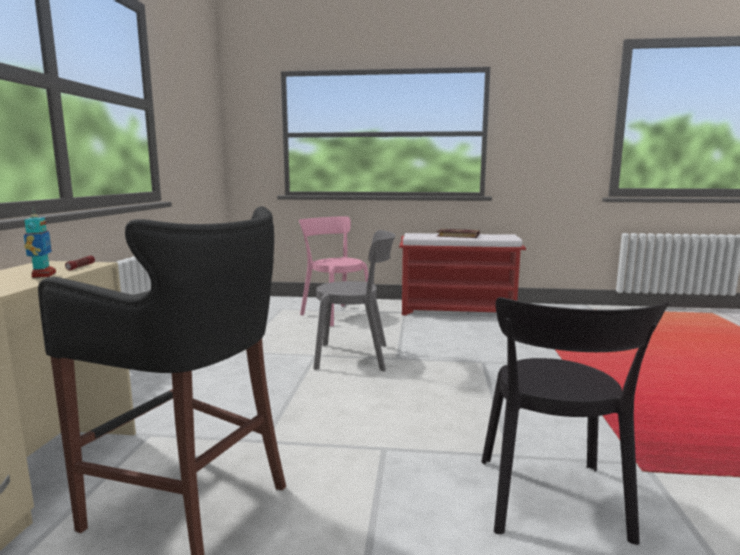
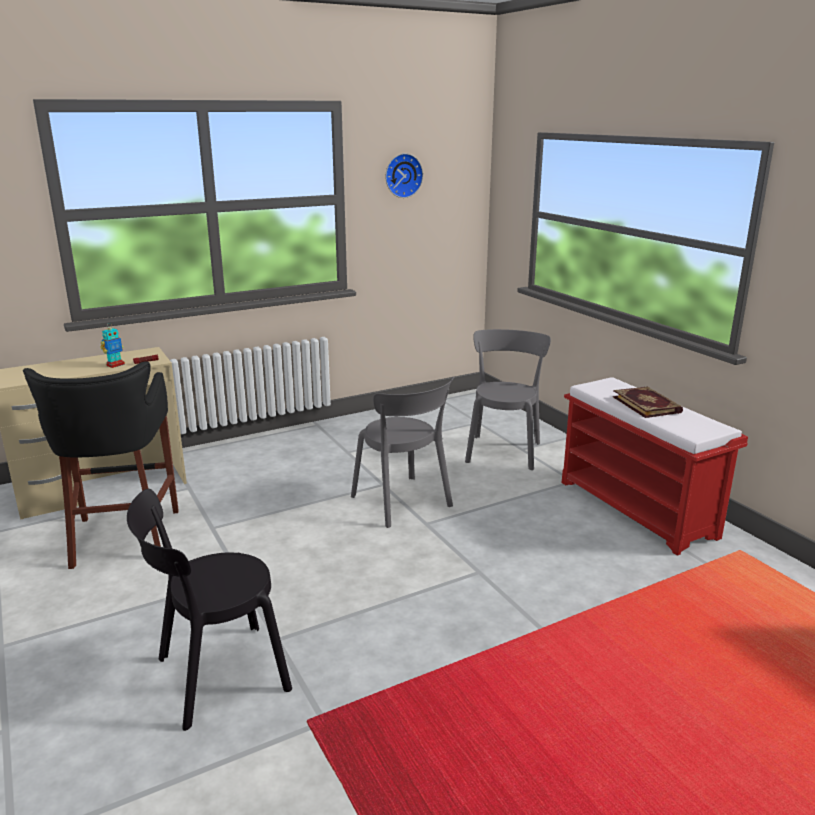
camera: 55 degrees right, 10 degrees up
pink chair [299,216,368,327] -> grey chair [465,329,551,470]
none -> wall clock [385,153,423,198]

